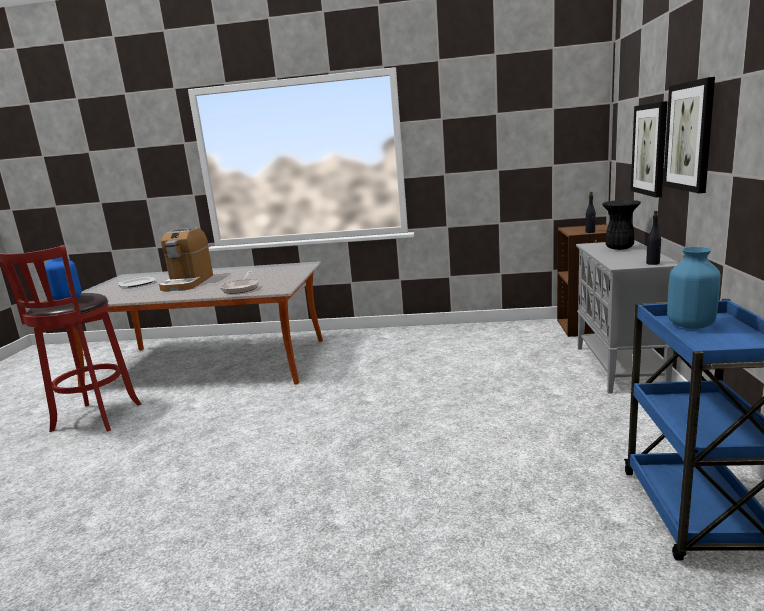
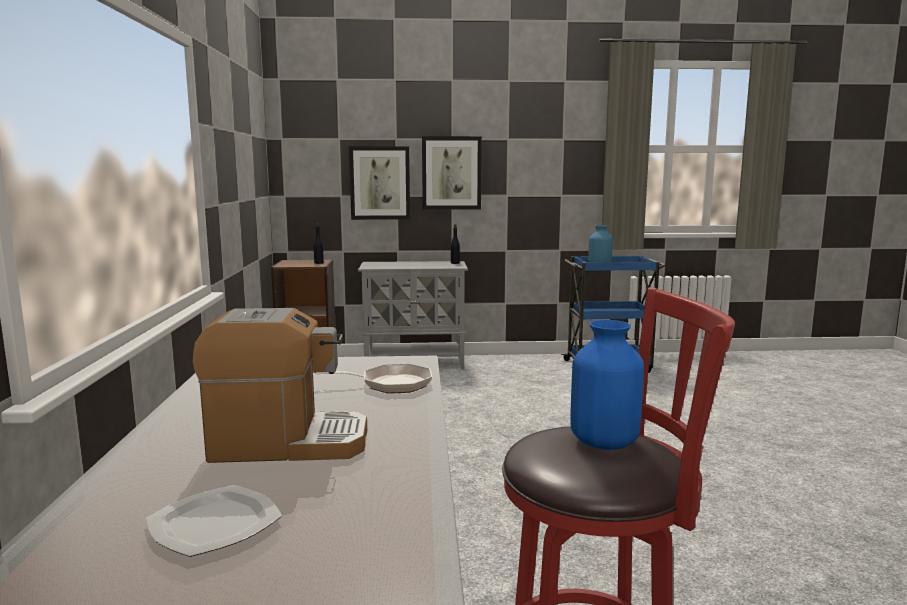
camera: 100 degrees left, 5 degrees down
black vase [602,200,641,250] -> none

